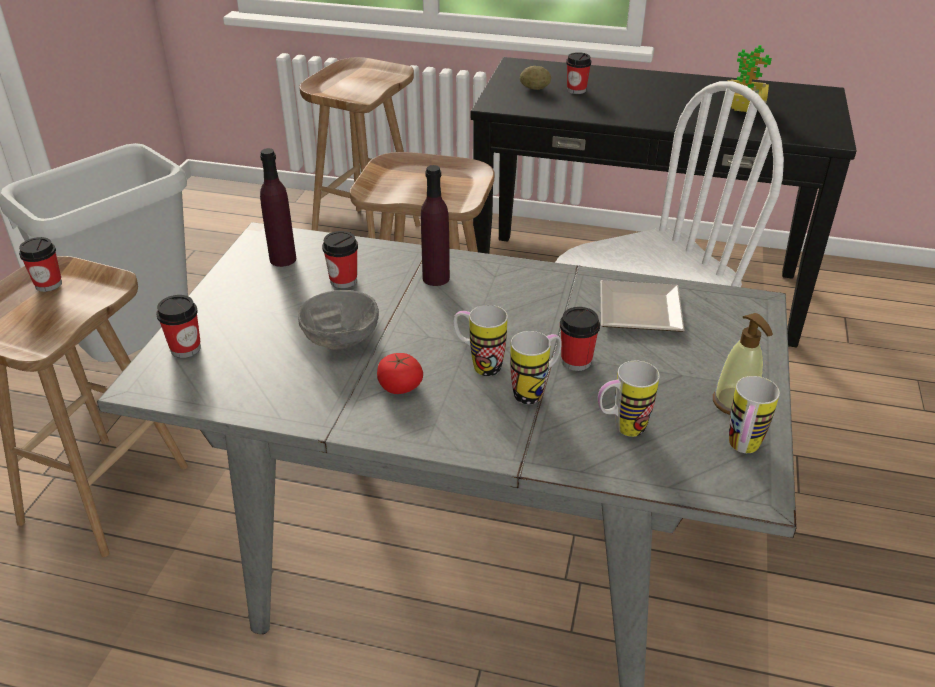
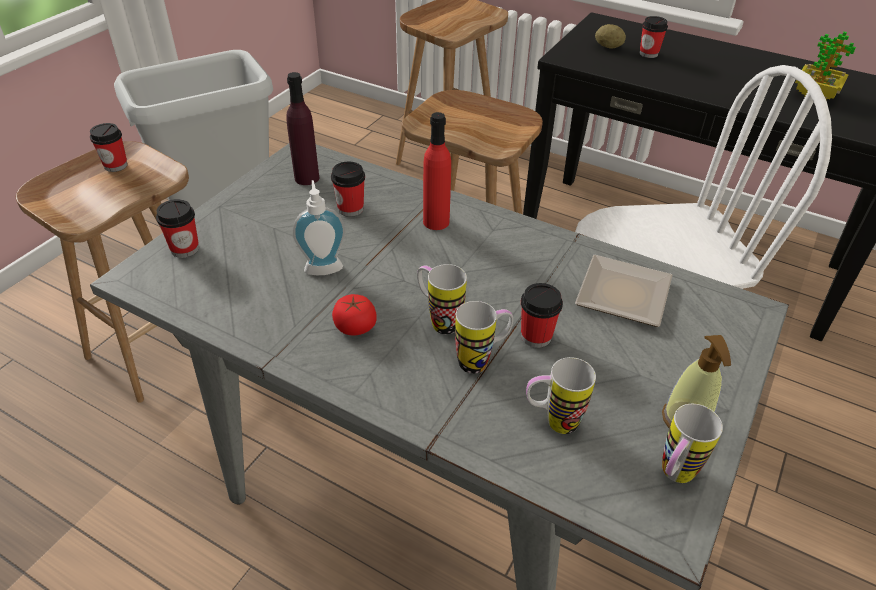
camera: 15 degrees right, 5 degrees up
grey bowl [298,290,379,350] -> soap dispenser [293,180,345,275]
purple bottle [421,165,450,286] -> red bottle [423,112,451,230]

